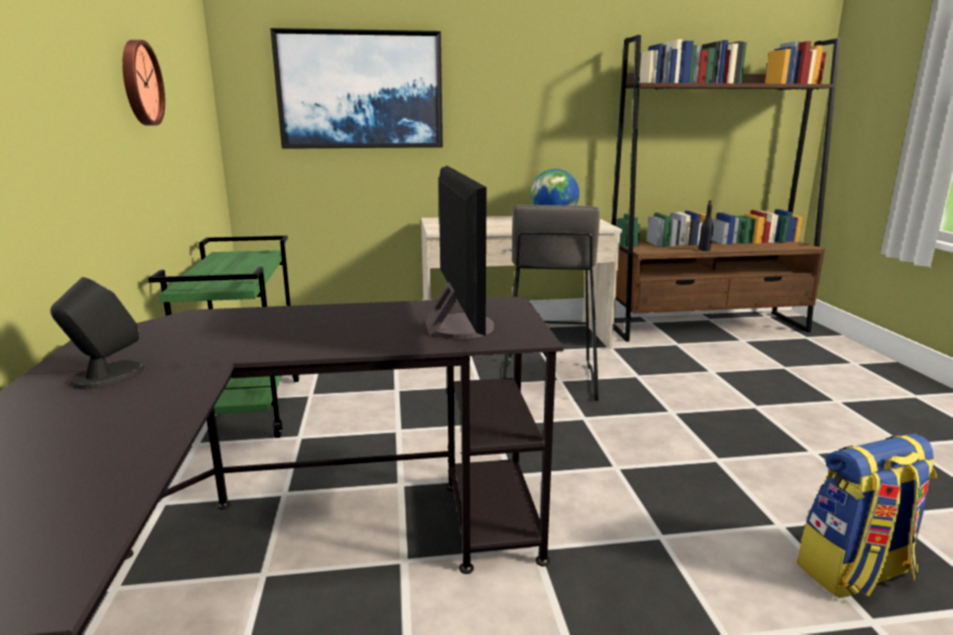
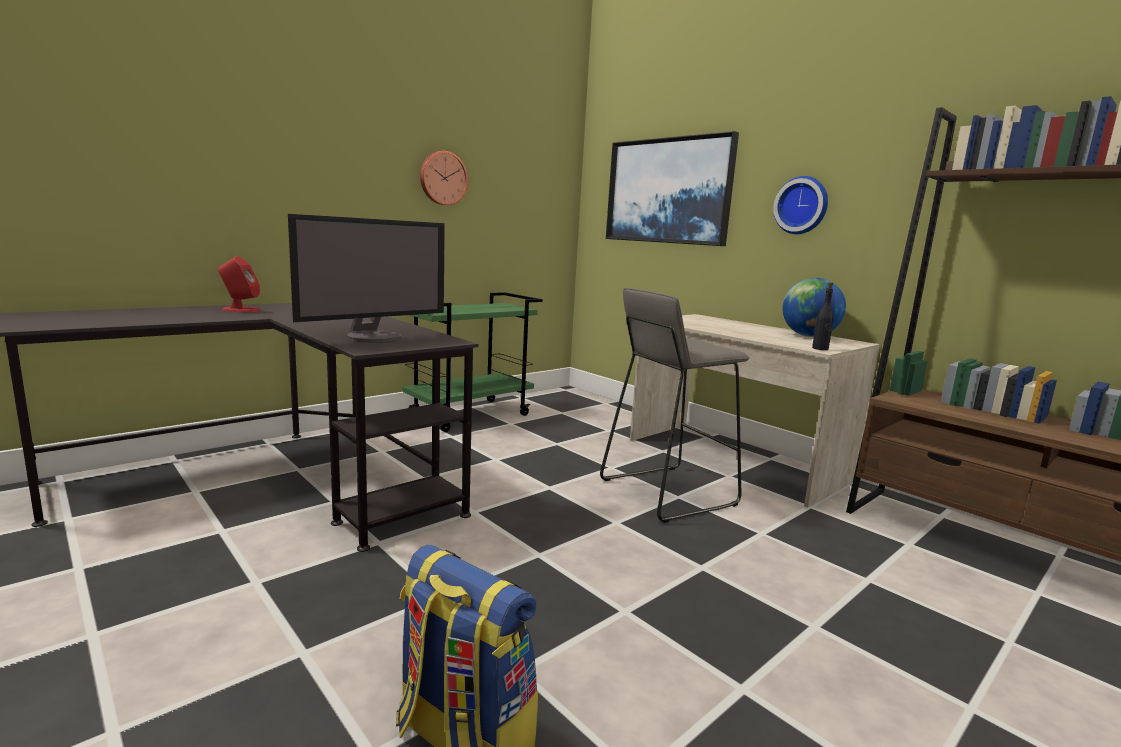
camera: 55 degrees right, 5 degrees down
black speaker [50,277,145,389] -> red speaker [218,256,261,312]
black bottle [699,200,713,251] -> black bottle moved to [812,282,833,350]
none -> wall clock [773,176,828,234]

